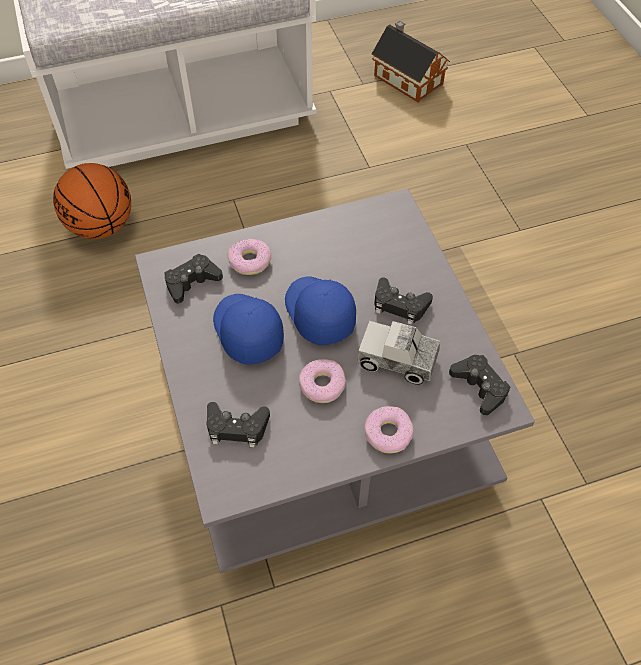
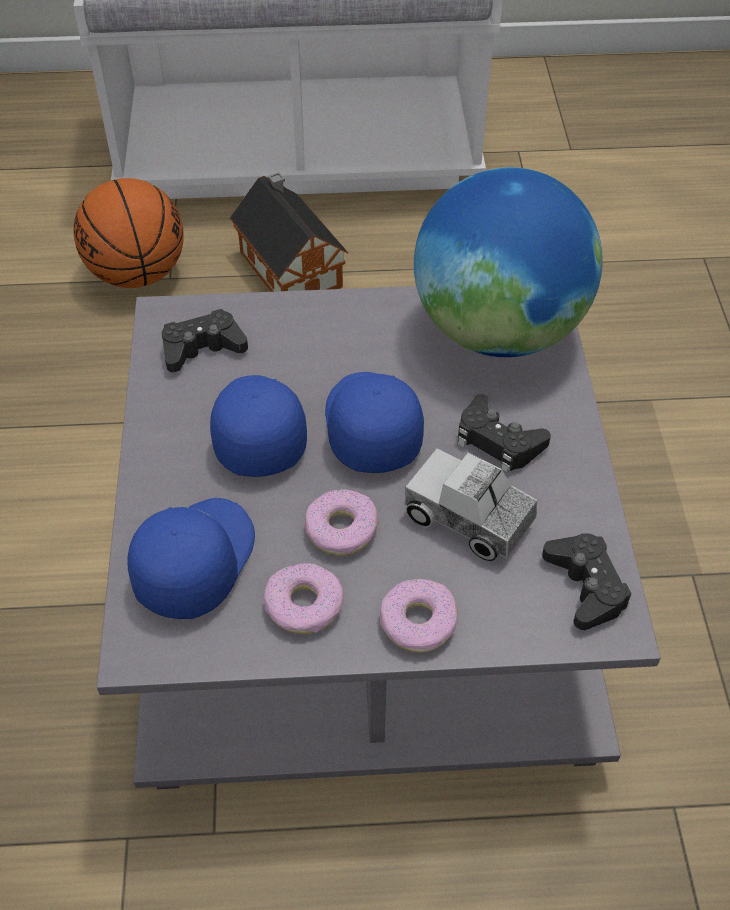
camera: 15 degrees right, 5 degrees down
black game controller [206,402,270,448] -> blue cap [127,498,255,619]
donut [228,239,271,275] -> donut moved to [264,563,344,634]
toy house [371,20,450,102] -> toy house moved to [230,172,348,292]
none -> globe [414,167,603,357]

